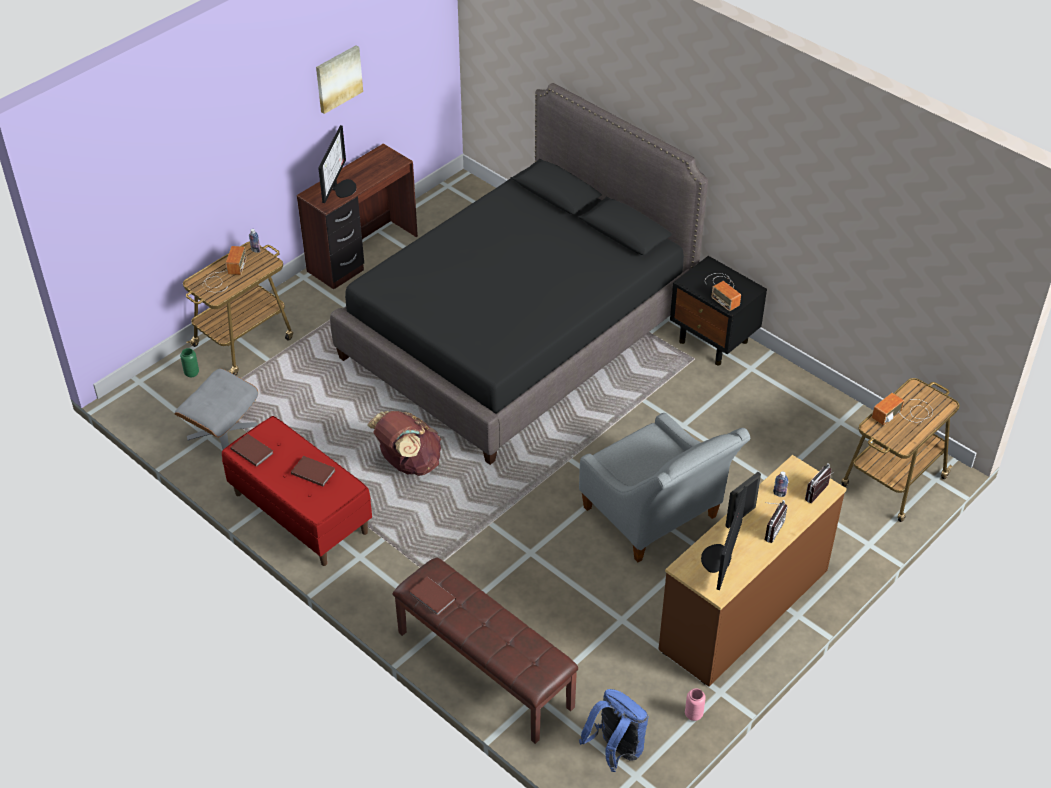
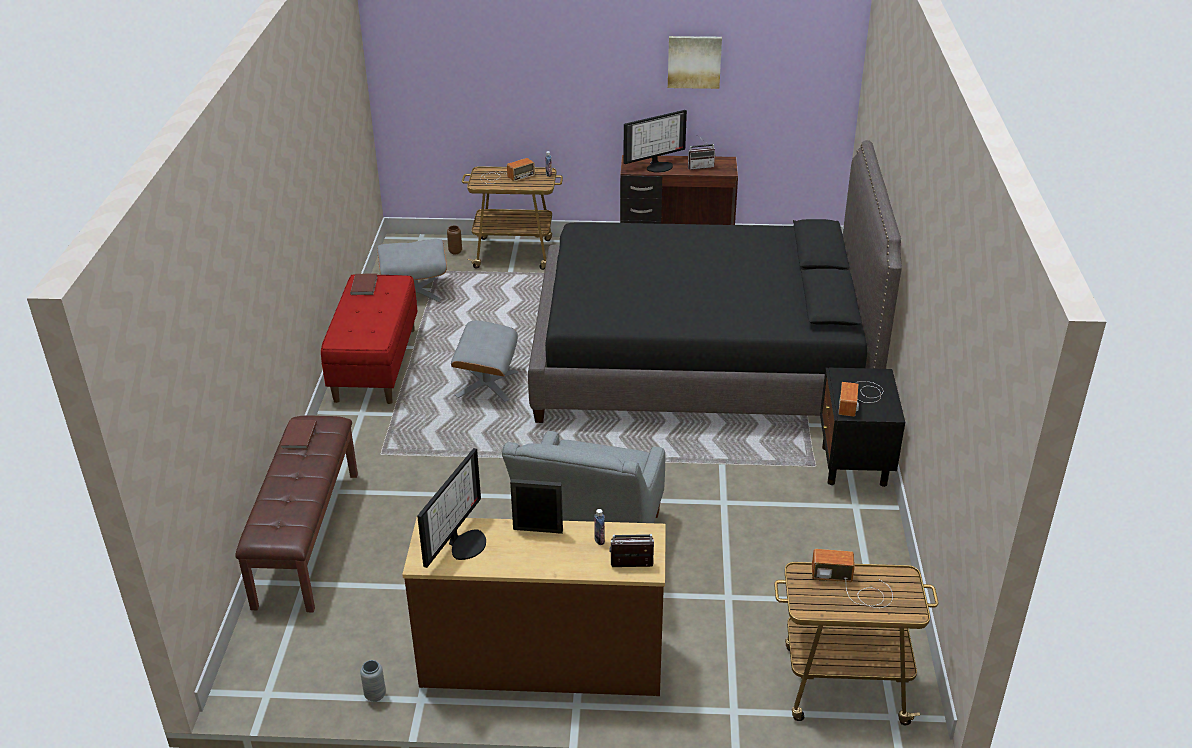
camera: 50 degrees right, 10 degrees down
green vase [180,348,199,377] -> brown vase [447,225,462,255]
brown book [291,456,335,486] -> none
brown backpack [367,411,441,476] -> grey ottoman [451,321,518,402]
blue backpack [579,689,648,772] -> none
pink vase [685,688,706,721] -> grey vase [360,660,386,702]
monitor [701,486,747,590] -> monitor turned 135 degrees clockwise [417,448,486,568]
radio [765,500,788,543] -> radio moved to [688,136,716,170]

